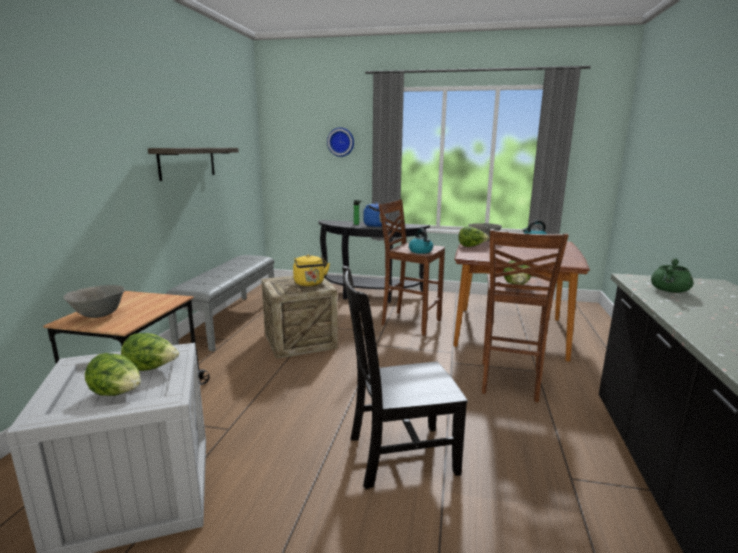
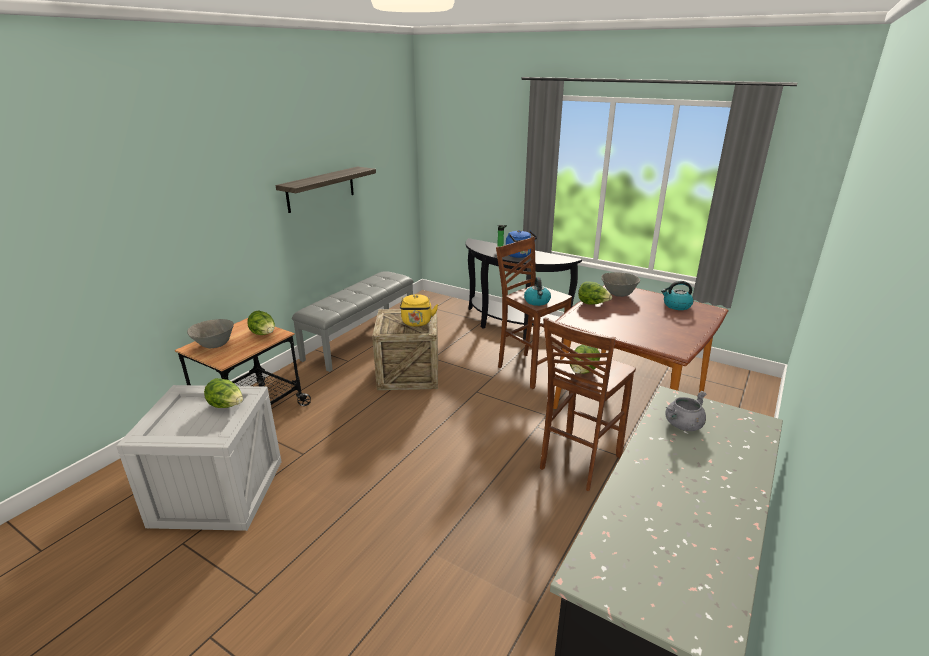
camera: 20 degrees right, 10 degrees up
lettuce [85,353,141,396] -> lettuce moved to [247,310,275,335]
wall clock [327,127,354,157] -> none
black chair [342,266,468,489] -> none
green cooking pot [651,258,693,293] -> grey cooking pot [665,391,706,431]

